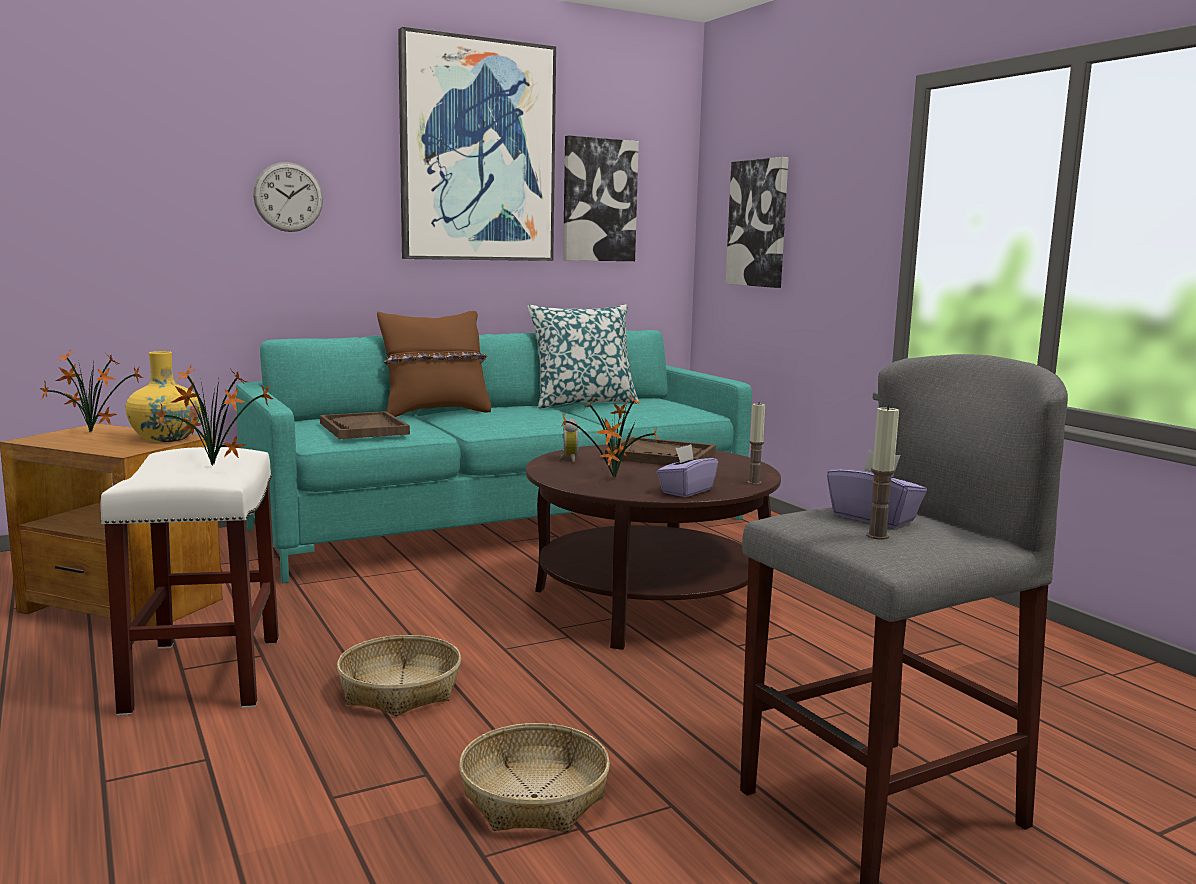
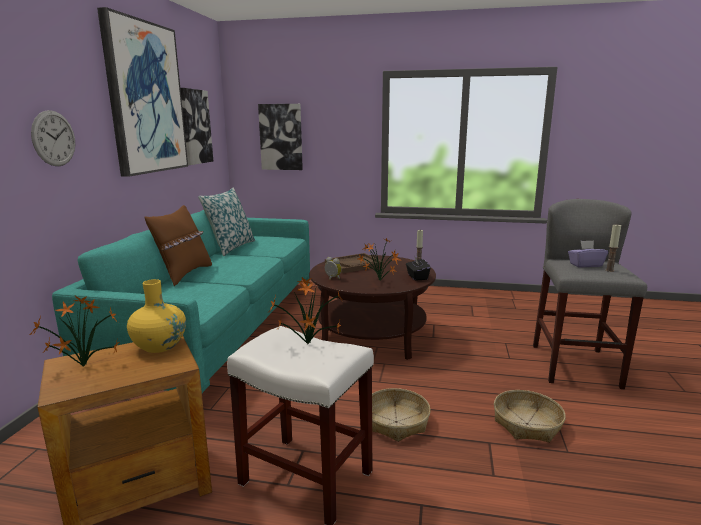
camera: 50 degrees left, 5 degrees up
brown tray [320,411,410,439] -> none
purple tissue box [657,444,718,497] -> black tissue box [406,256,430,281]

